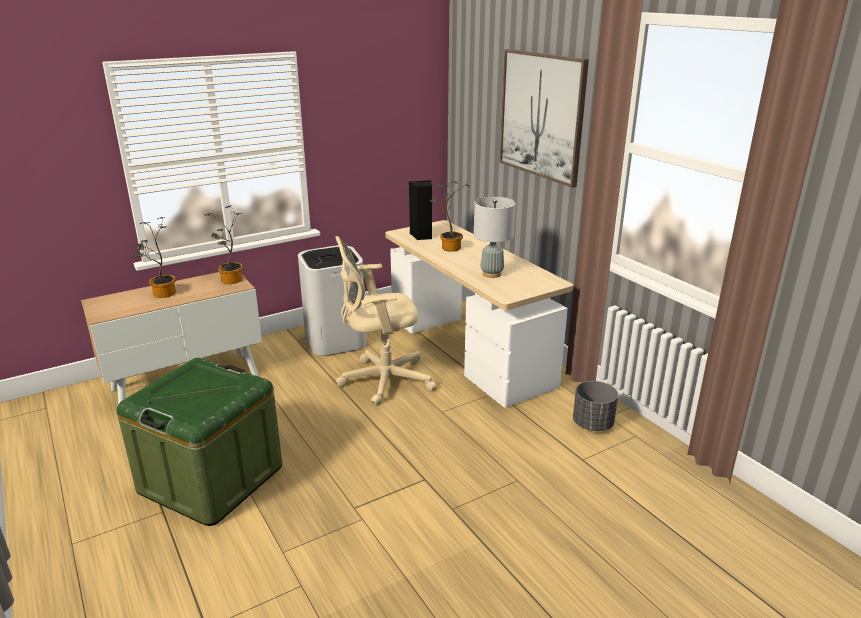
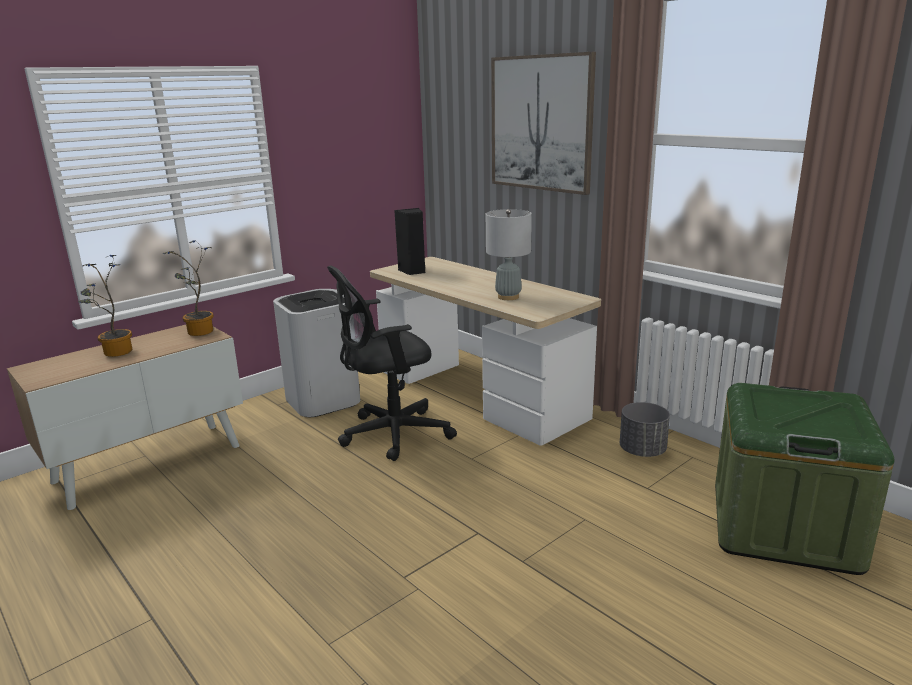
camera: 10 degrees left, 5 degrees down
green storage box [117,358,282,526] -> green storage box moved to [715,383,894,575]
beige office chair [335,236,436,406] -> black office chair [327,265,457,461]
potted plant [430,181,471,252] -> none

